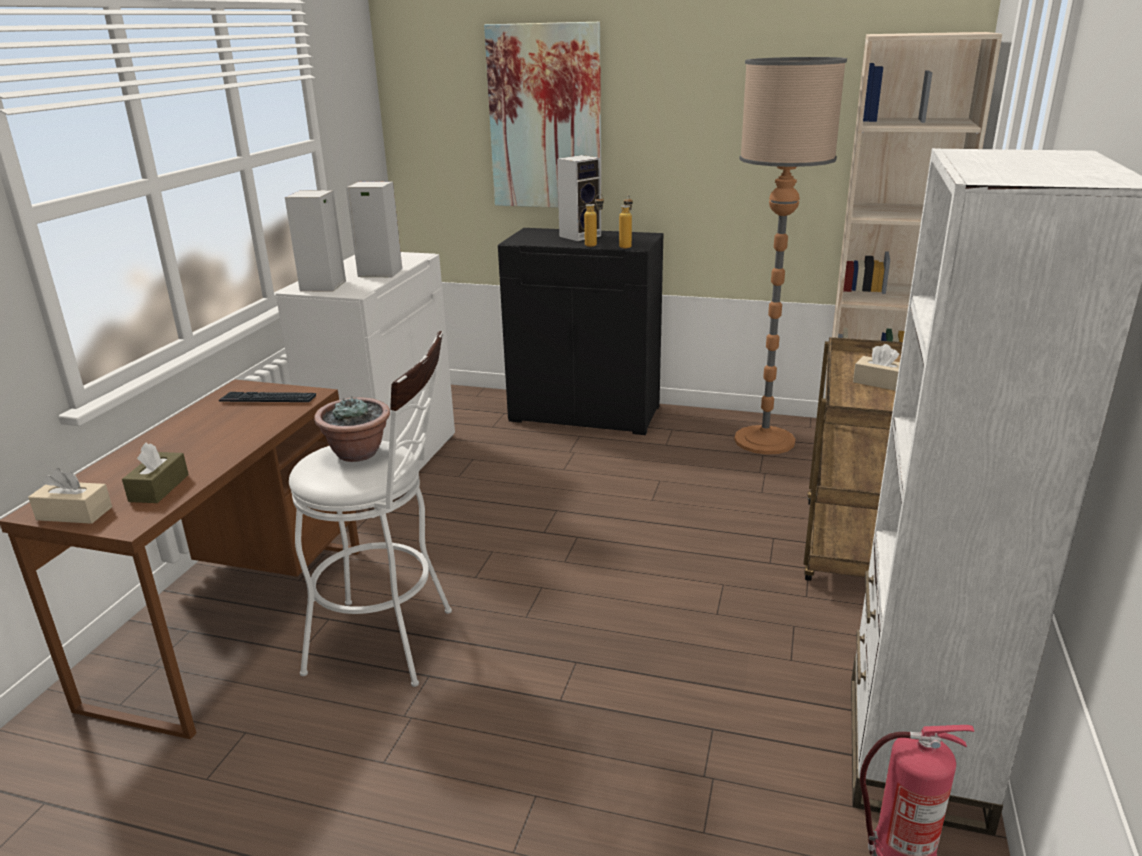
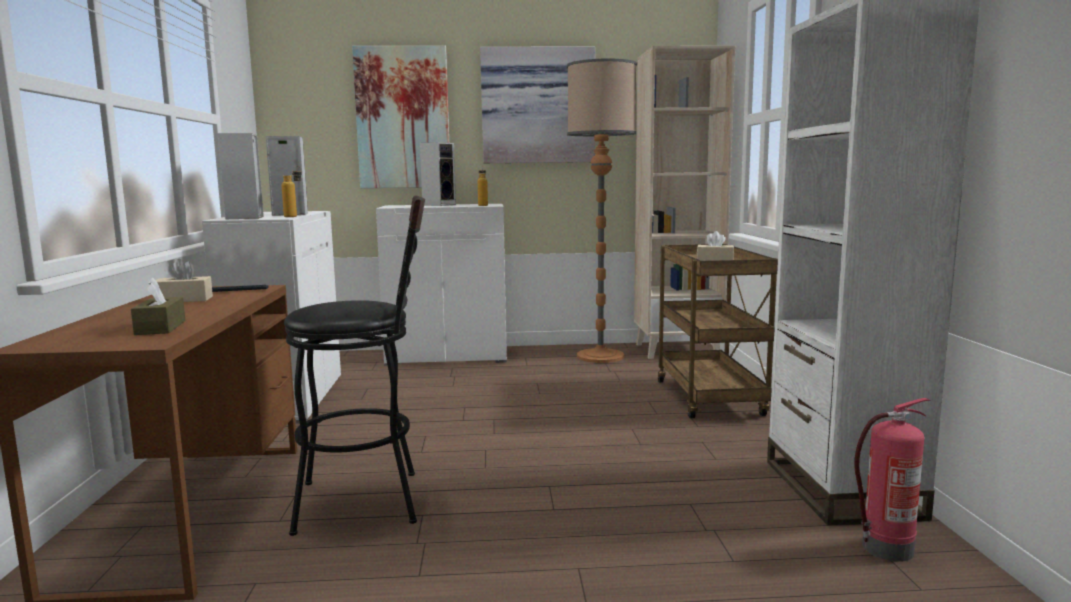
camera: 20 degrees left, 15 degrees down
beige tissue box [28,468,112,524] -> beige tissue box moved to [153,259,213,302]
white stool [289,331,452,687] -> black stool [284,196,425,536]
potted plant [314,396,390,462] -> none
black cabinet [498,228,663,435] -> white cabinet [376,204,507,366]
bottle [584,194,604,247] -> bottle moved to [282,166,302,217]
none -> picture [480,46,595,163]

